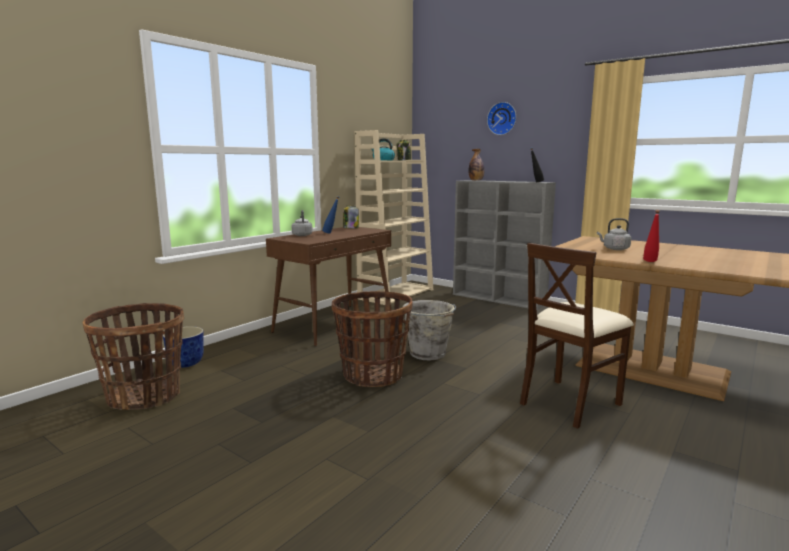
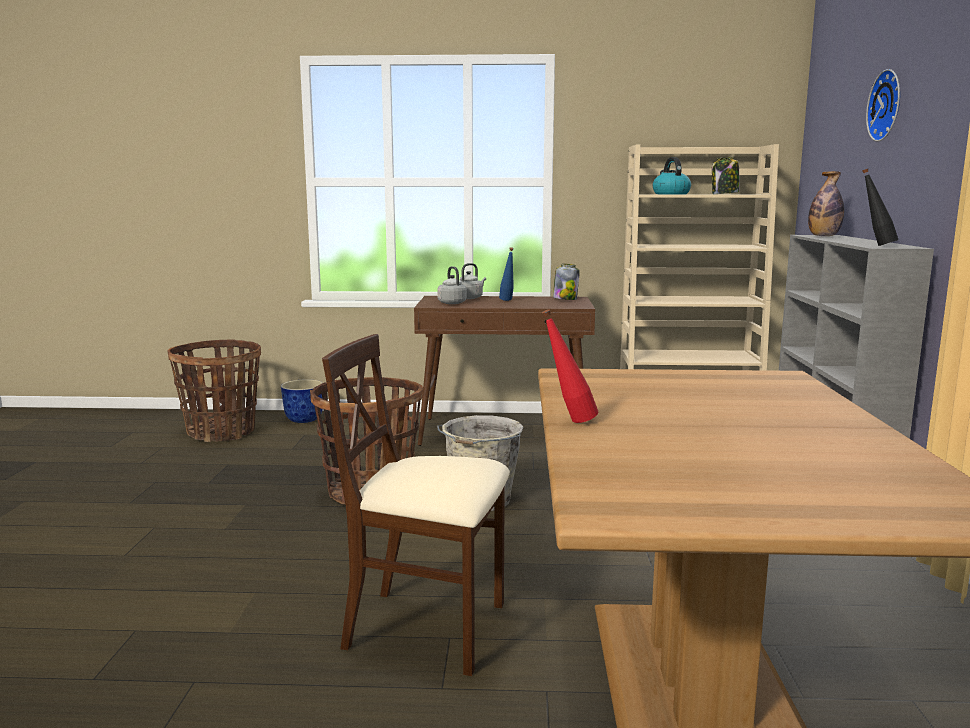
camera: 55 degrees right, 0 degrees up
grey kettle [597,218,631,250] -> grey kettle moved to [437,266,467,304]

